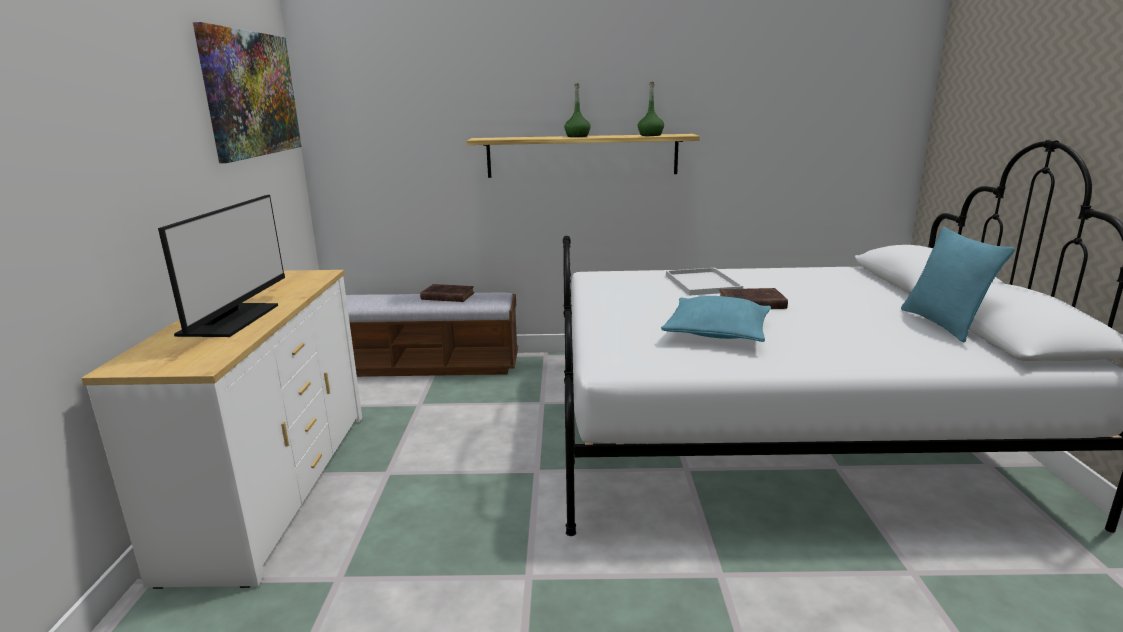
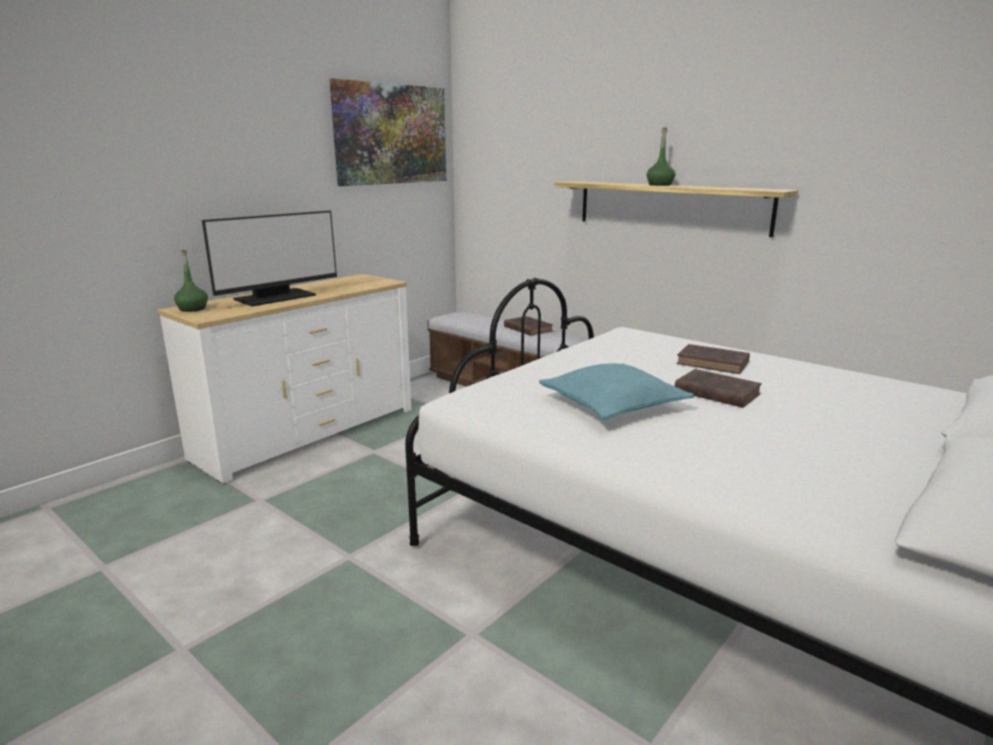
camera: 40 degrees right, 0 degrees up
green bottle [638,82,664,136] -> green bottle moved to [174,250,208,312]
white tray [666,268,743,296] -> brown book [676,344,750,374]
turquoise pillow [901,227,1015,342] -> none

